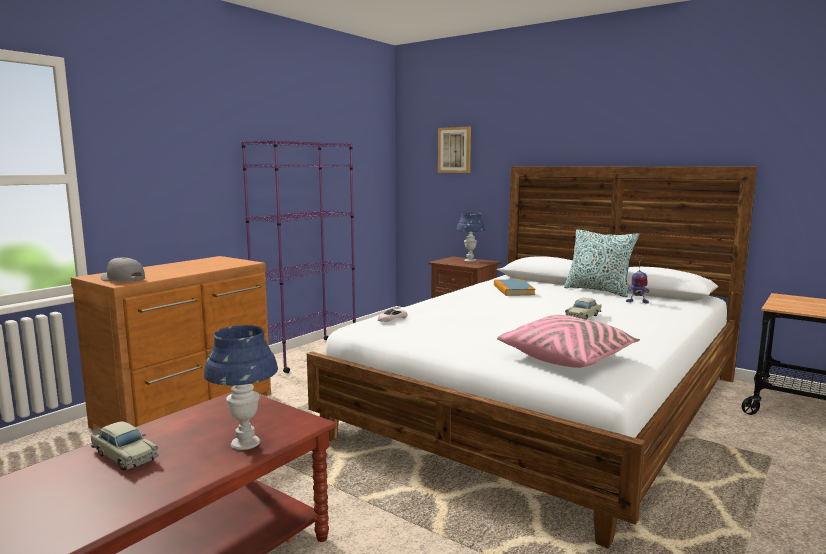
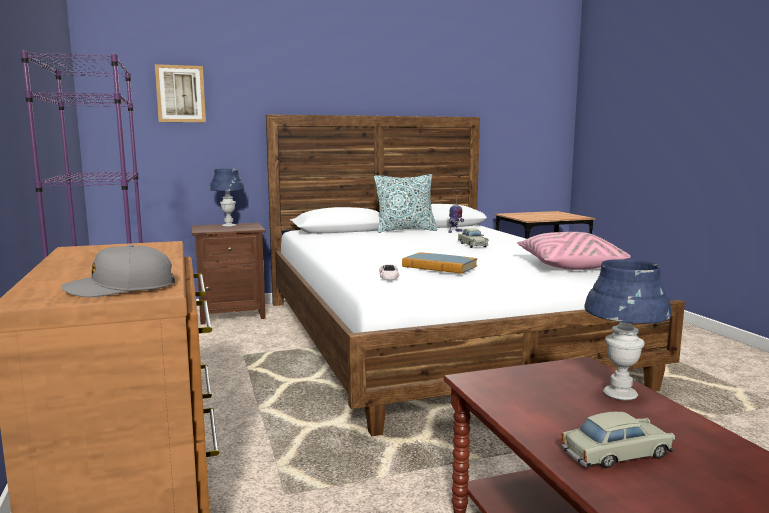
camera: 55 degrees left, 0 degrees up
book [494,279,536,296] -> book moved to [402,252,477,274]

